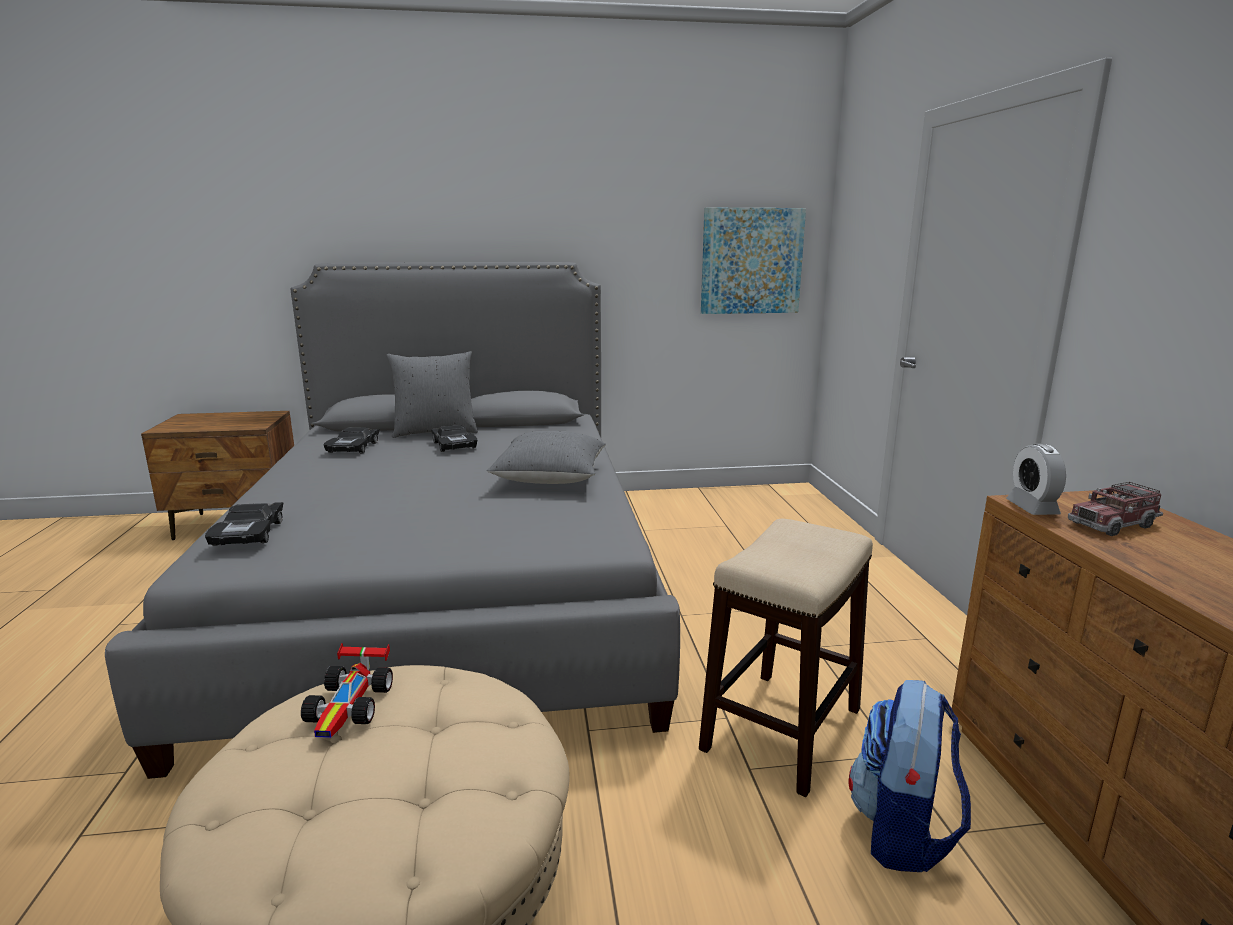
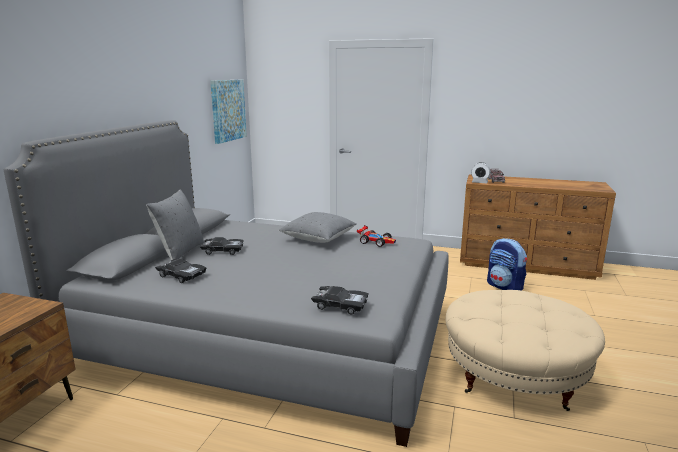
camera: 65 degrees left, 0 degrees up
toy car [301,643,393,738] -> toy car moved to [357,225,396,247]
stool [699,519,873,797] -> none

